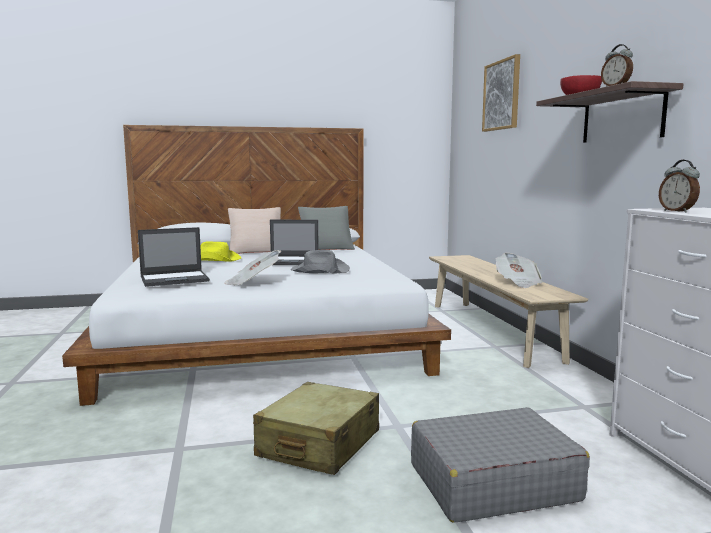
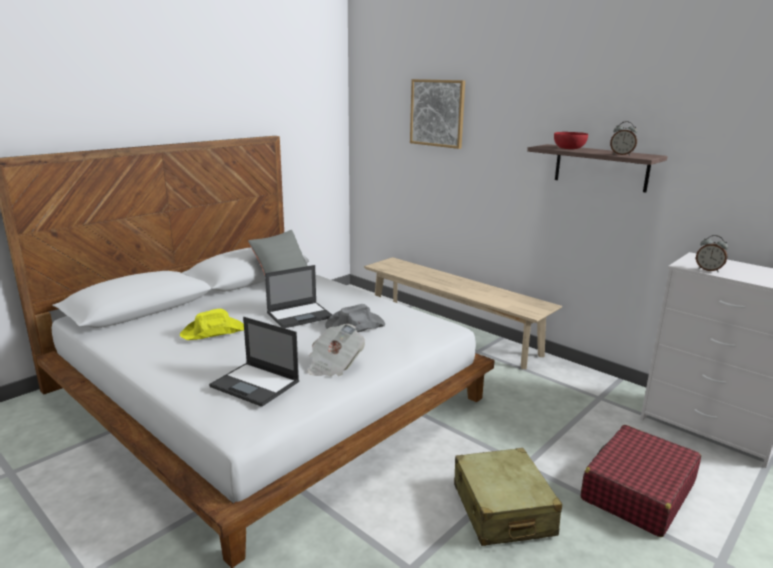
camera: 35 degrees left, 10 degrees up
laptop [138,227,210,287] -> laptop turned 90 degrees clockwise [209,317,299,407]
beige pillow [228,207,281,254] -> none
grey suitcase [411,407,590,523] -> red suitcase [581,425,701,537]
newspaper [495,253,543,288] -> none

